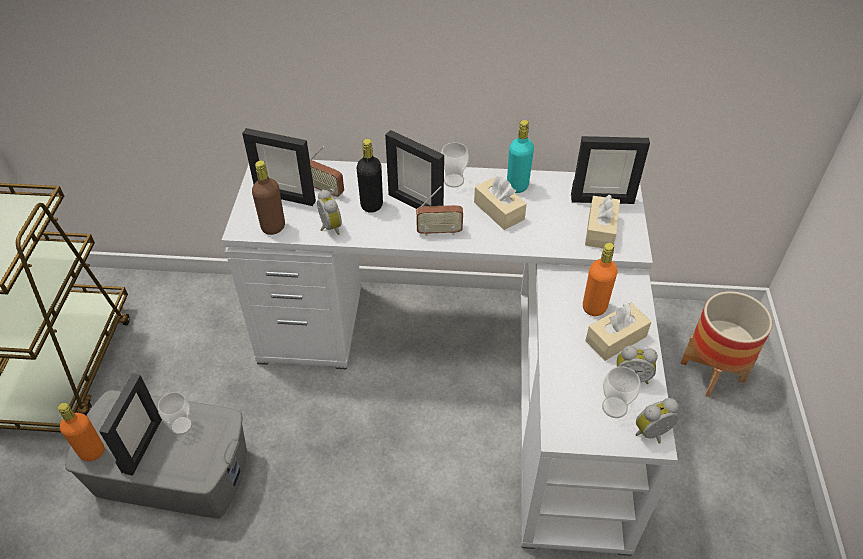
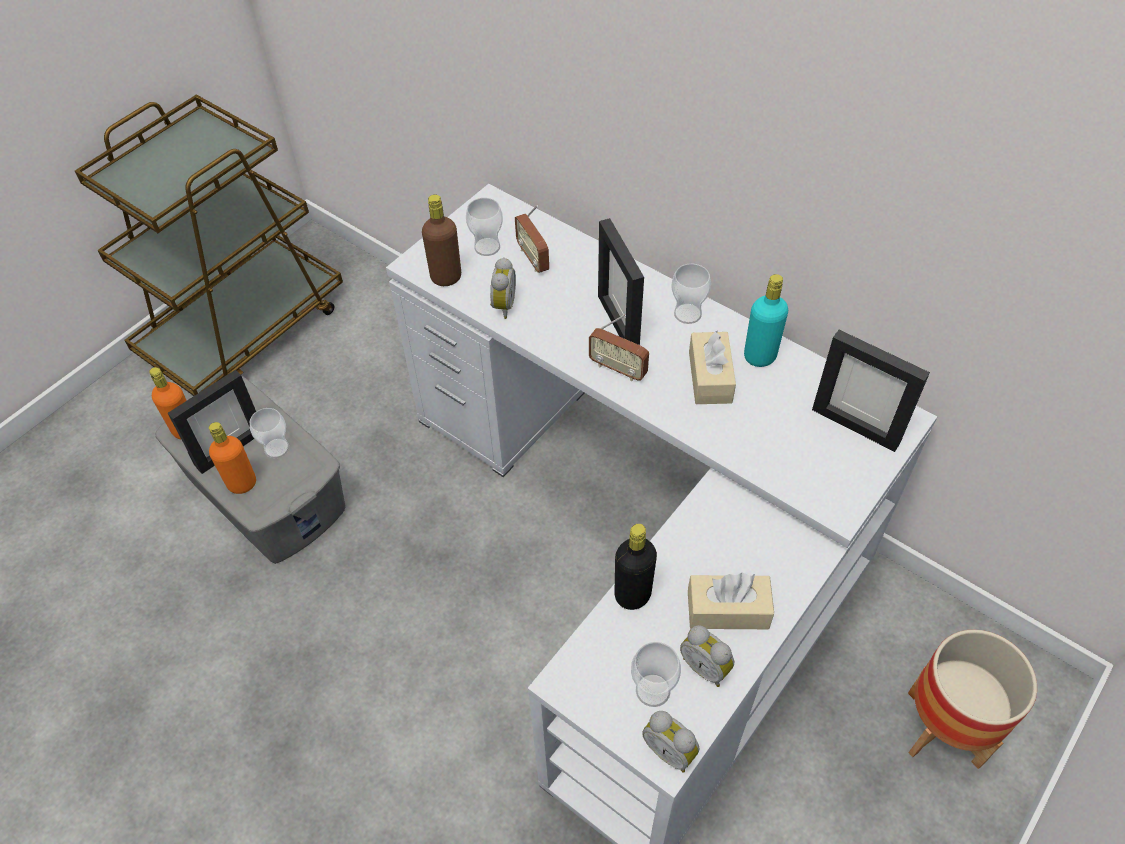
camera: 35 degrees right, 5 degrees up
picture frame [242,128,316,206] -> cup [466,198,503,256]
black bottle [357,139,383,213] -> black bottle moved to [615,524,657,610]
orange bottle [583,243,617,316] -> orange bottle moved to [209,422,256,494]
beige tissue box [585,194,620,248] -> none
alarm clock [635,398,679,444] -> alarm clock turned 150 degrees counterclockwise [642,711,699,773]

